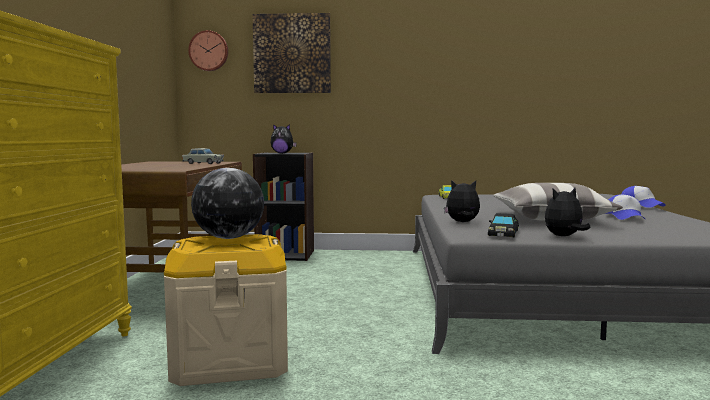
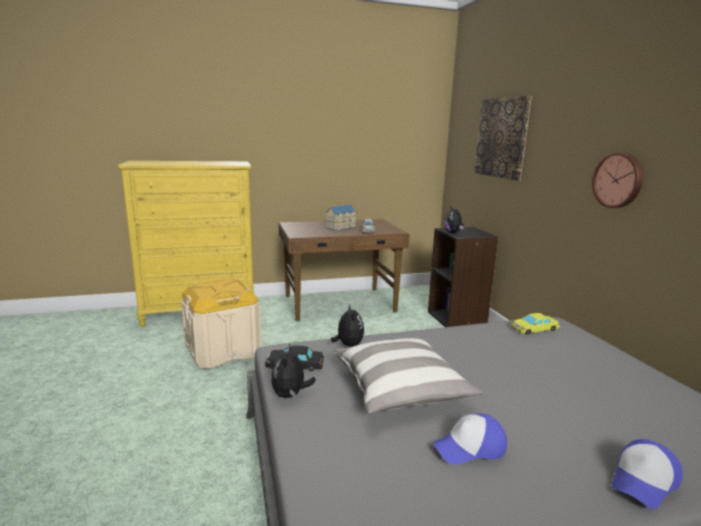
camera: 70 degrees right, 10 degrees up
wall clock [188,30,228,71] -> wall clock moved to [592,153,643,208]
globe [191,168,264,239] -> none
plush toy [545,188,591,236] -> plush toy turned 135 degrees counterclockwise [271,344,316,398]
none -> toy house [326,204,356,231]

